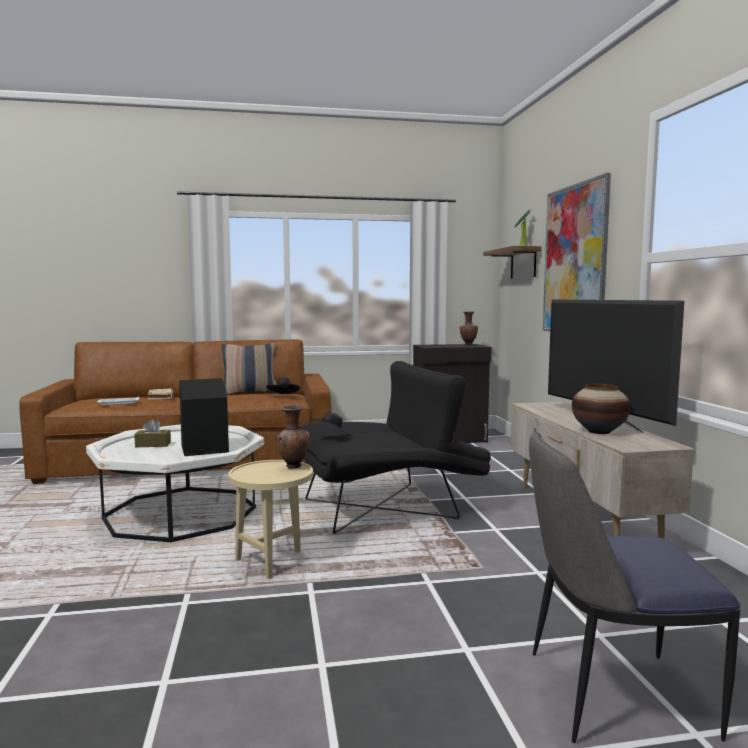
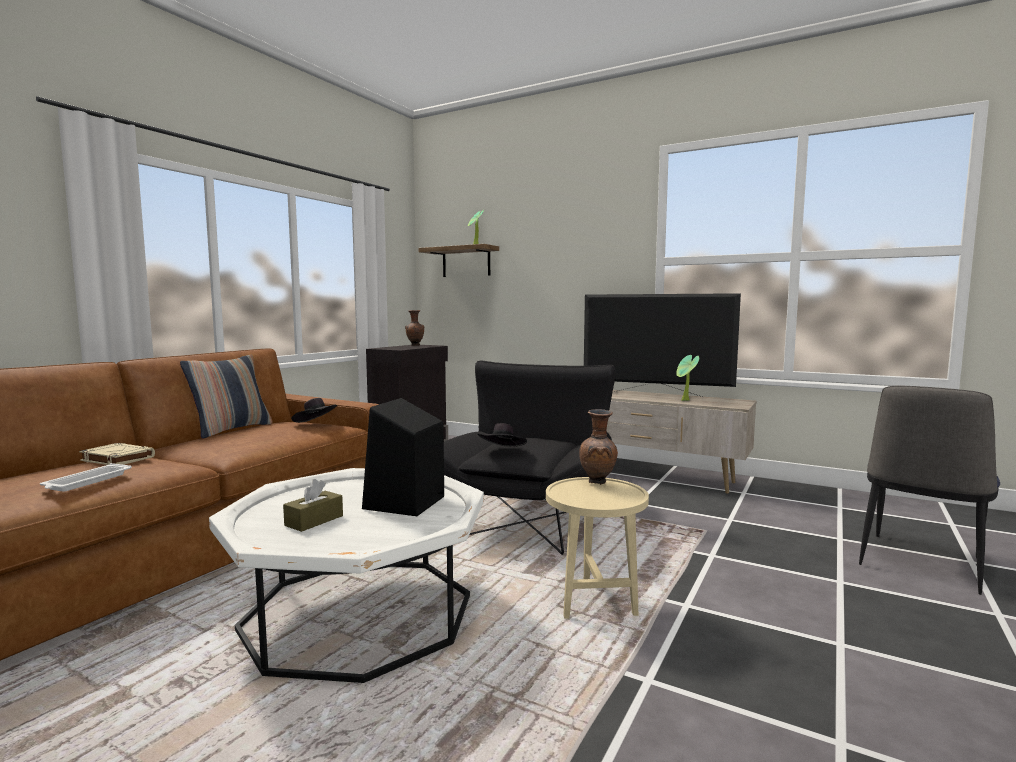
camera: 50 degrees left, 0 degrees up
picture [543,173,611,332] -> none
vase [572,384,631,434] -> potted plant [676,355,699,401]

